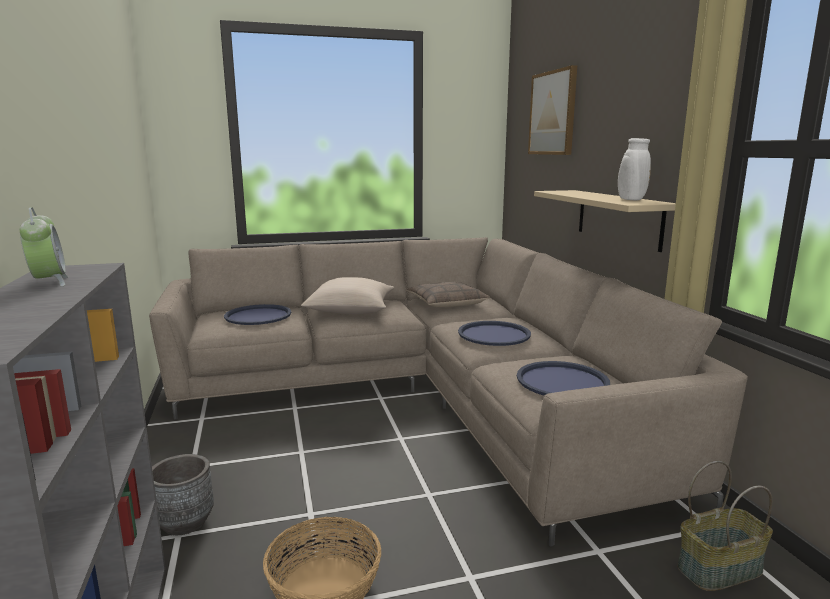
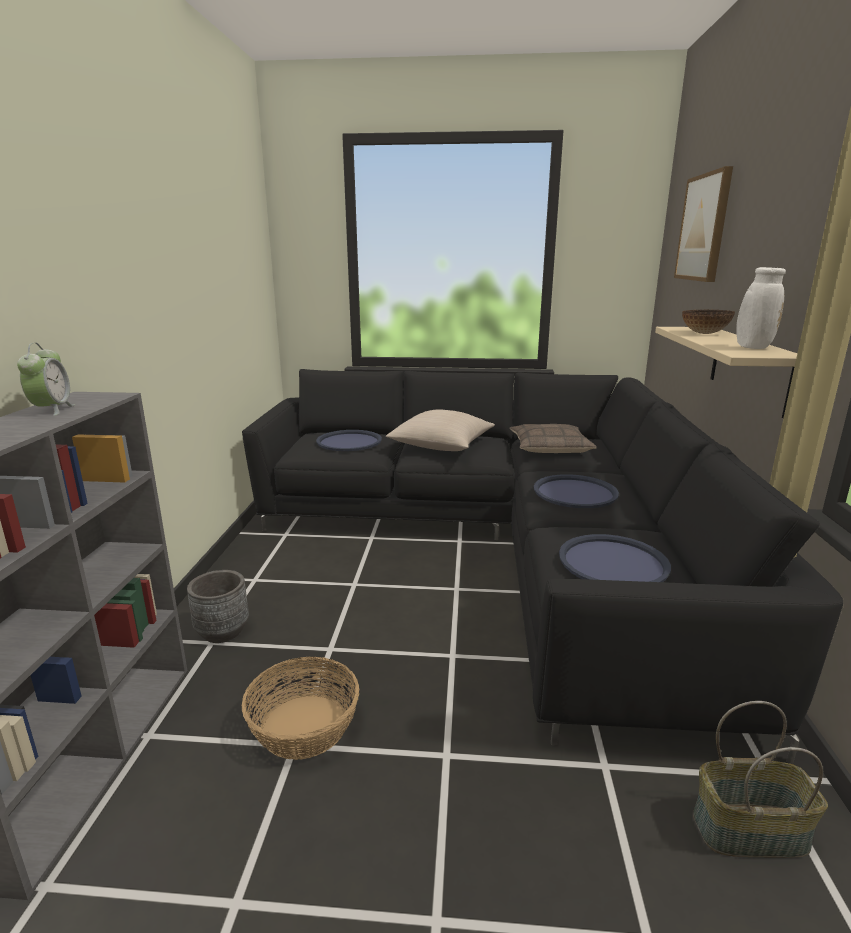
camera: 20 degrees right, 5 degrees up
beige sofa [149,237,748,546] -> black sofa [242,369,843,764]
none -> bowl [682,310,735,334]

